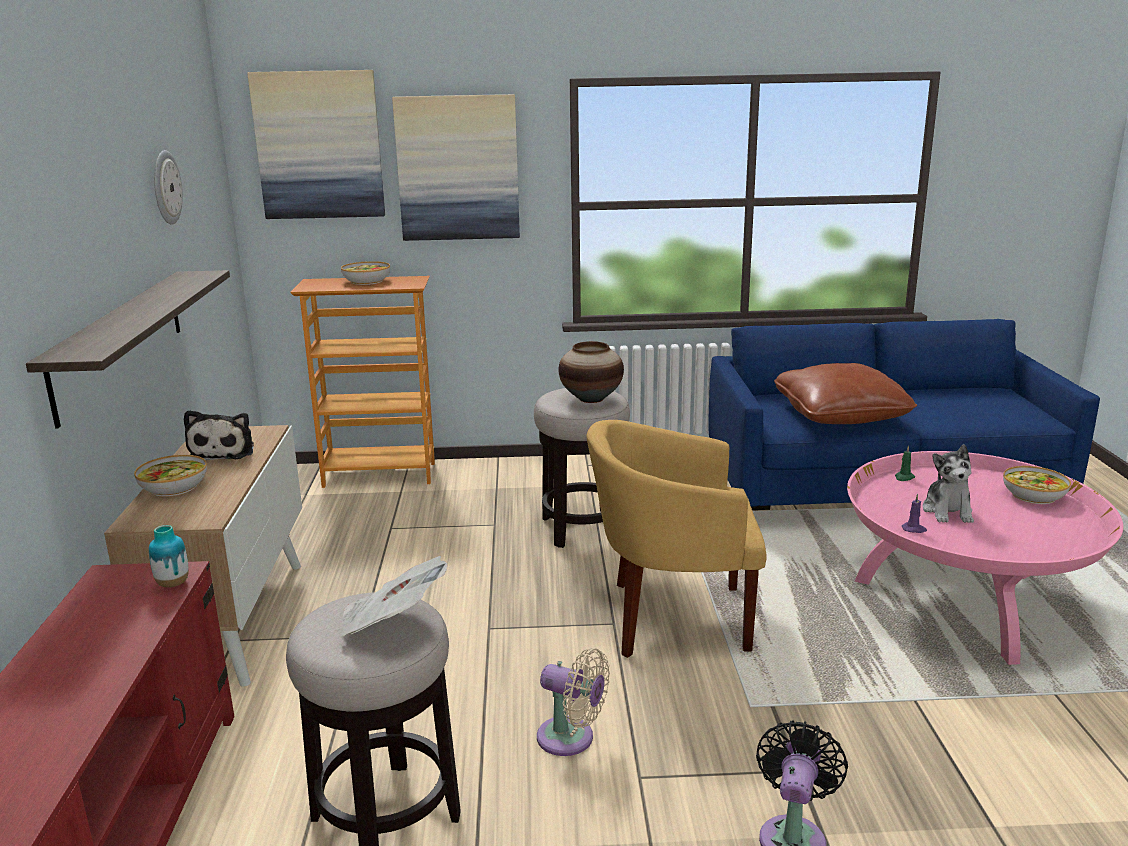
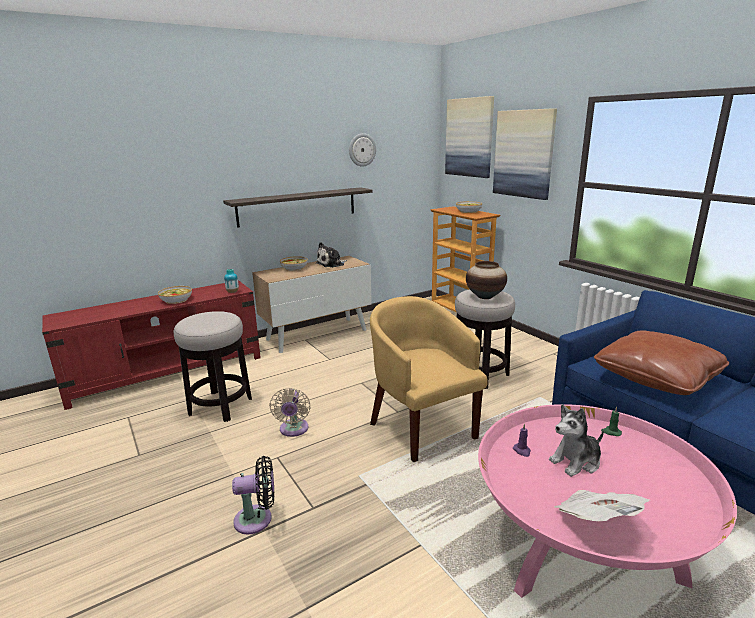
camera: 60 degrees right, 0 degrees up
newspaper [340,556,448,638] -> newspaper moved to [555,490,650,521]
bowl [1003,466,1071,504] -> bowl moved to [158,286,192,304]

